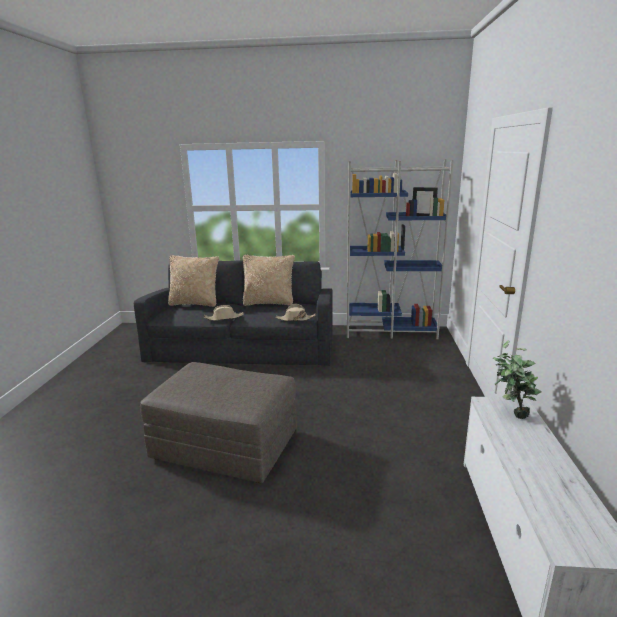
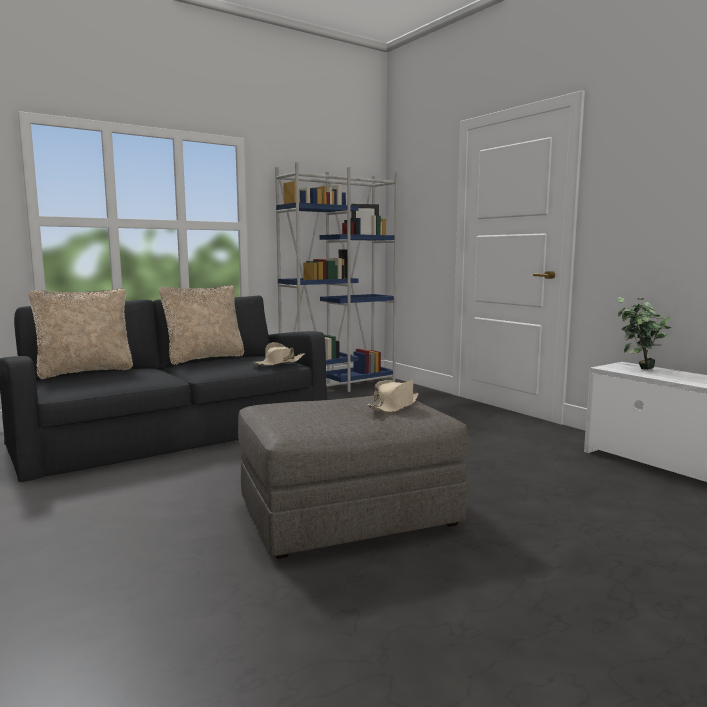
camera: 40 degrees left, 10 degrees down
beige hat [203,305,244,321] -> beige hat moved to [368,380,419,413]

